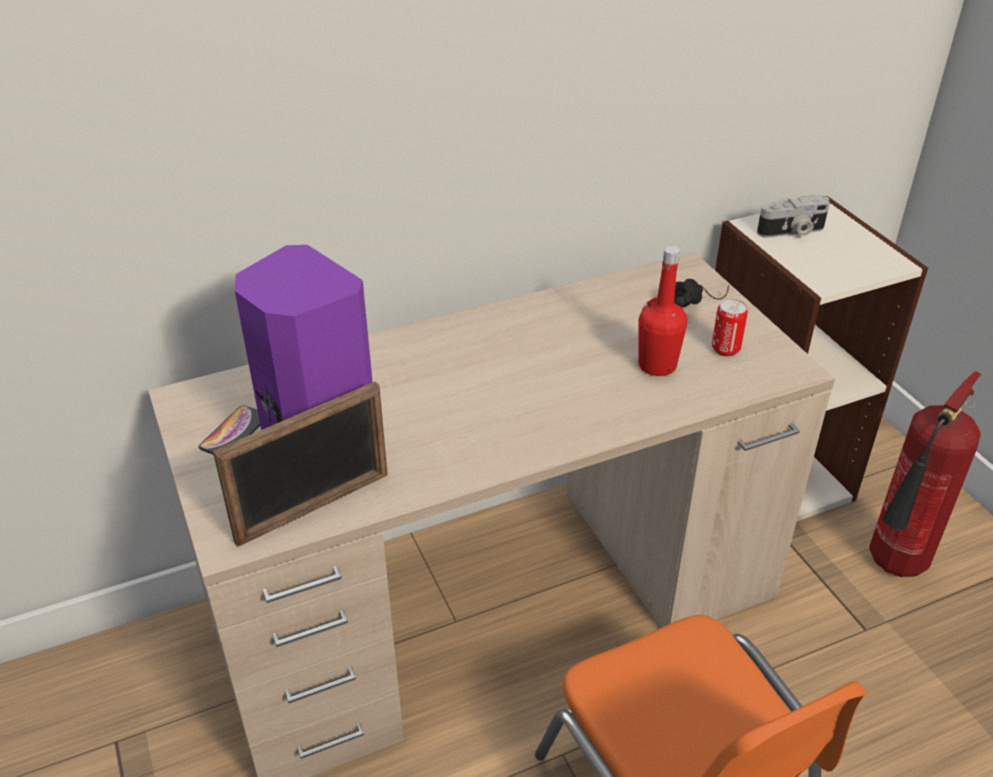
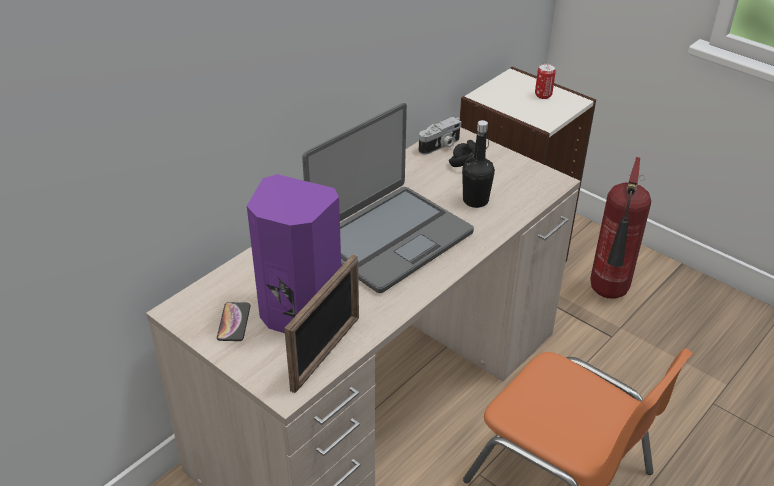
camera: 25 degrees left, 0 degrees up
red bottle [638,246,687,376] -> black bottle [462,120,495,208]
can [712,298,748,356] -> can moved to [535,63,556,99]
camera [757,195,830,238] -> camera moved to [419,117,462,155]
none -> laptop [302,103,474,293]

